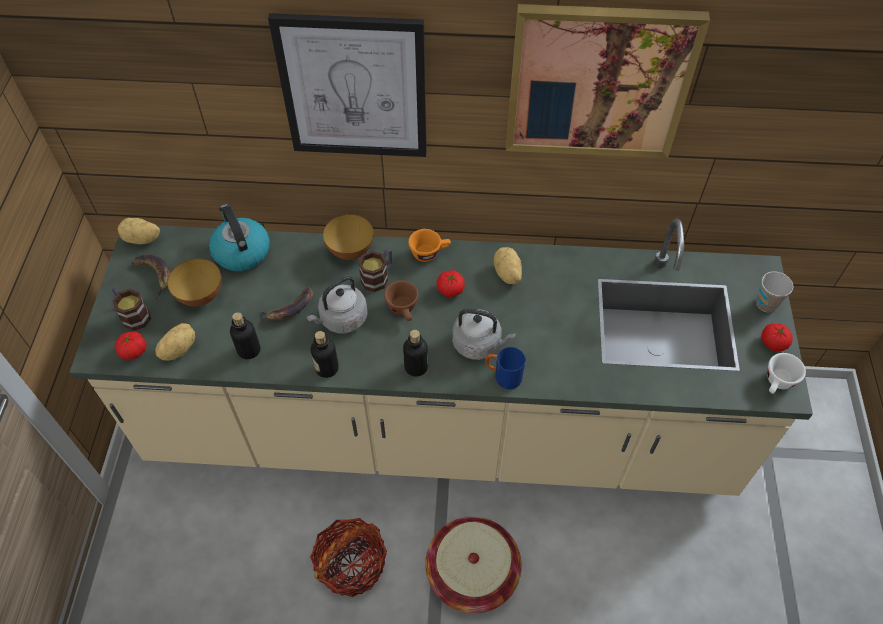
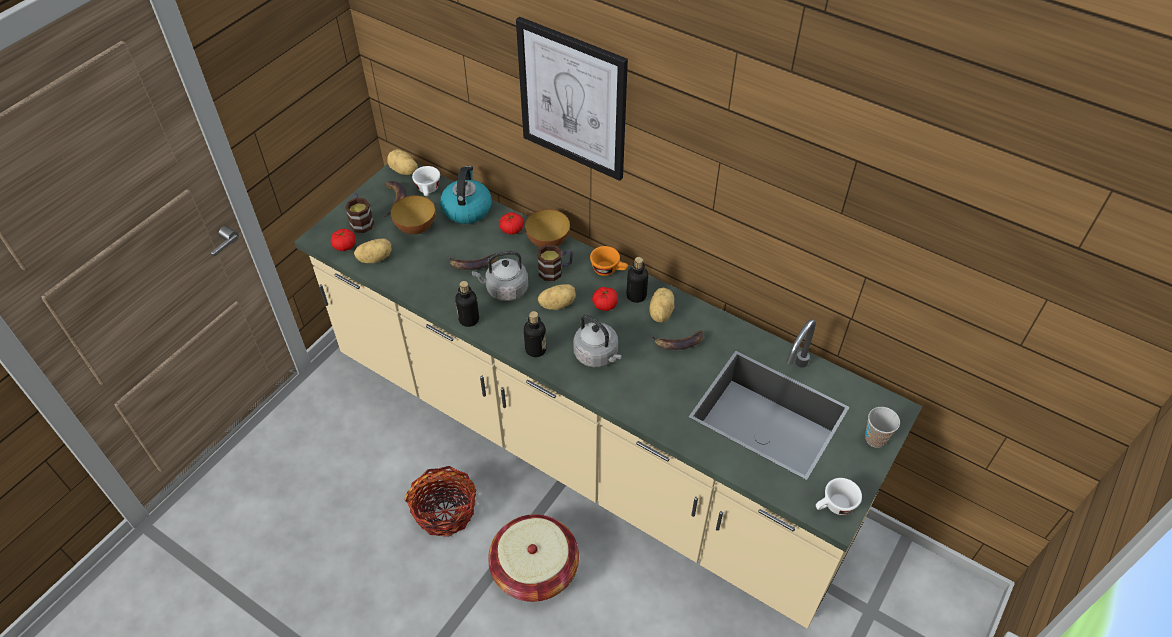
camera: 30 degrees right, 5 degrees down
bottle [230,312,260,359] -> bottle moved to [626,257,648,303]
brown cup [384,280,418,321] -> potato [538,284,576,310]
blue mug [485,347,526,389] -> none
picture [506,4,710,158] -> none
tomato [762,323,793,351] -> tomato moved to [500,212,524,235]
none -> white cup [412,166,440,196]
none -> banana [650,330,704,350]

